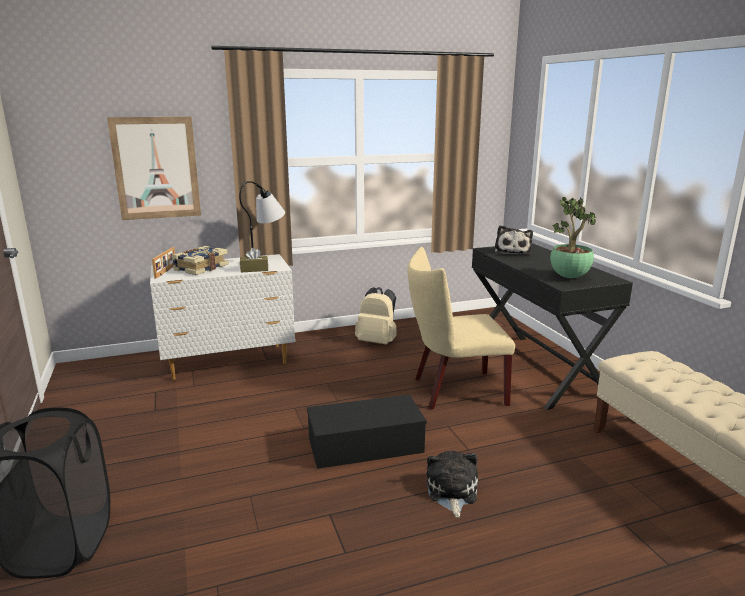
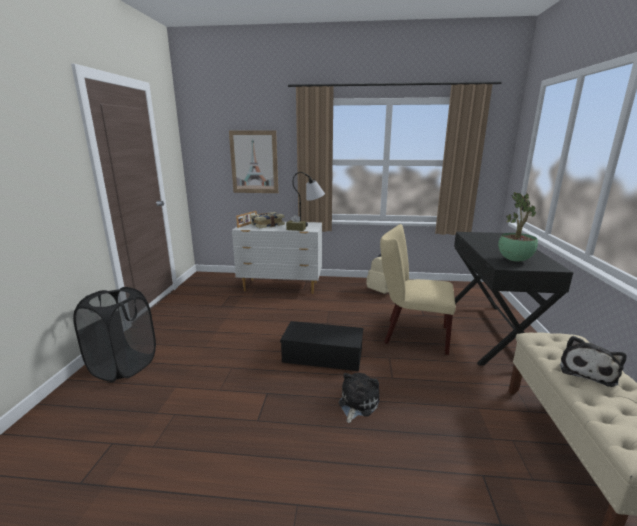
camera: 25 degrees right, 0 degrees up
plush toy [495,225,533,255] -> plush toy moved to [560,336,626,387]

